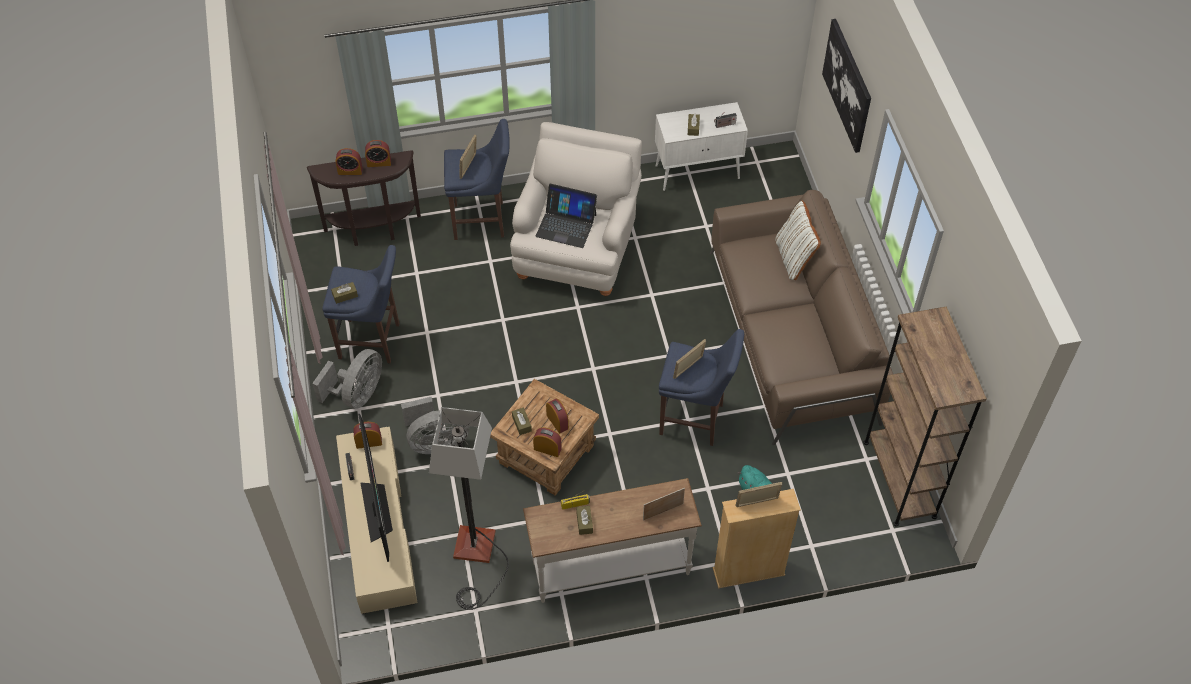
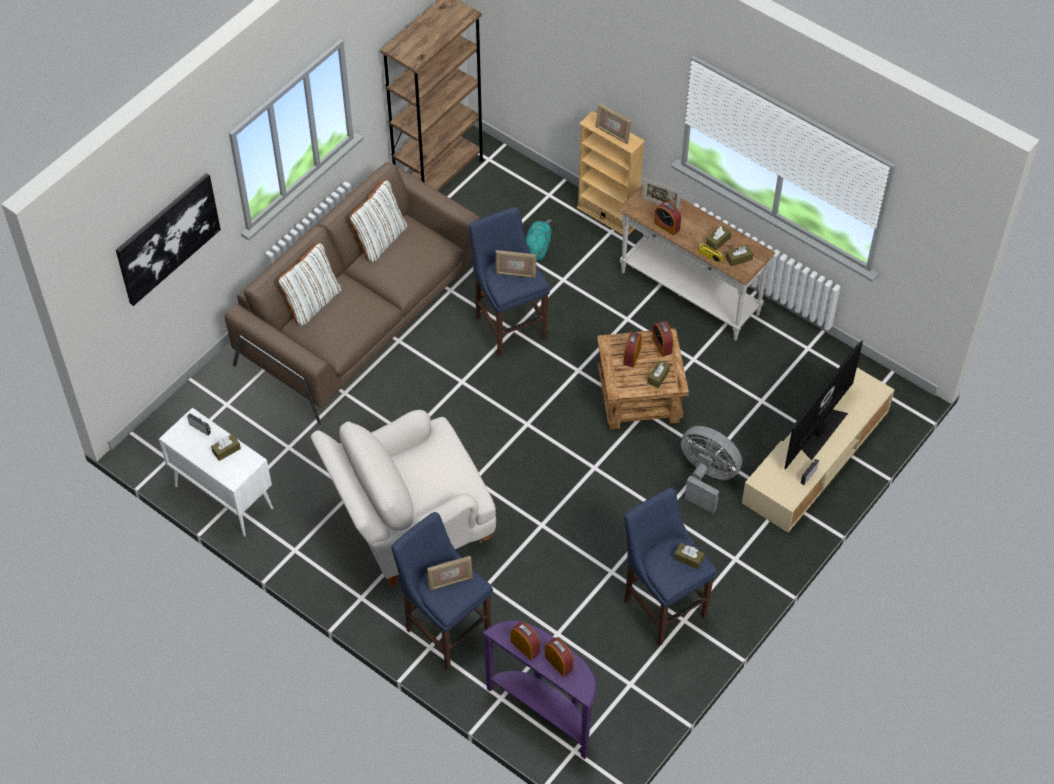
camera: 130 degrees left, 0 degrees up
brown console table [307,150,421,246] -> purple console table [482,620,597,759]
grey fan [312,349,382,409] -> none
alarm clock [353,422,382,449] -> alarm clock moved to [654,201,681,236]
floor lamp [429,407,509,610] -> none
laptop [536,184,597,248] -> none
none -> white pillow [349,180,407,263]
none -> brown tissue box [726,245,753,266]

